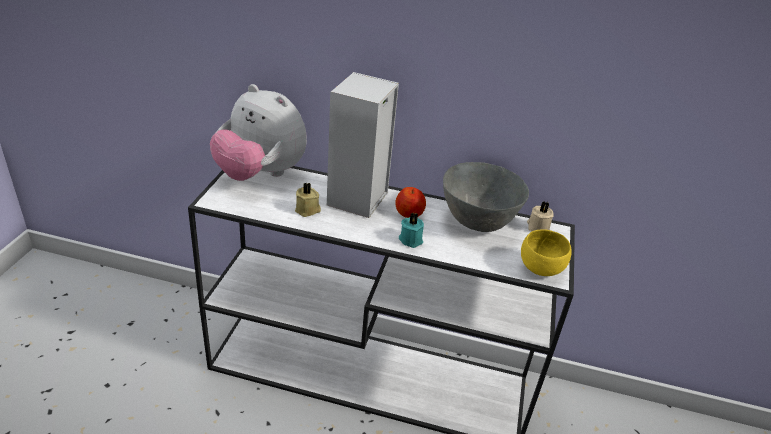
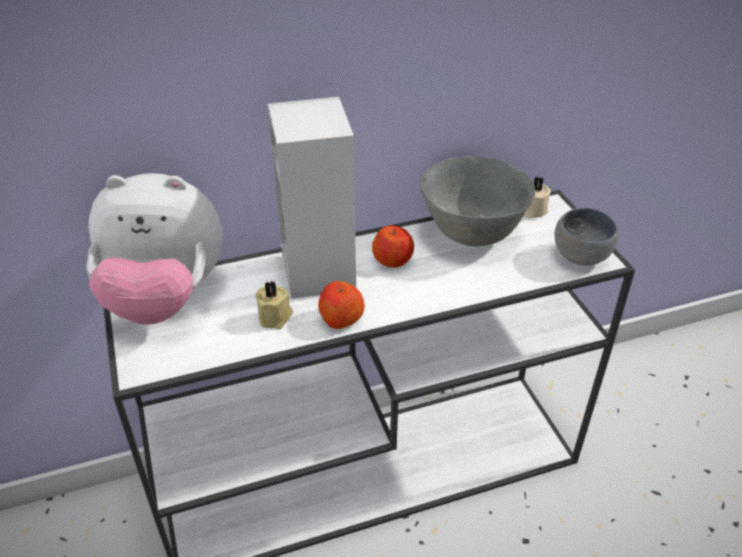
camera: 30 degrees left, 5 degrees up
turquoise candle [399,212,424,248] -> none
yellow bowl [521,229,572,276] -> grey bowl [555,208,618,266]
none -> apple [318,281,365,329]

